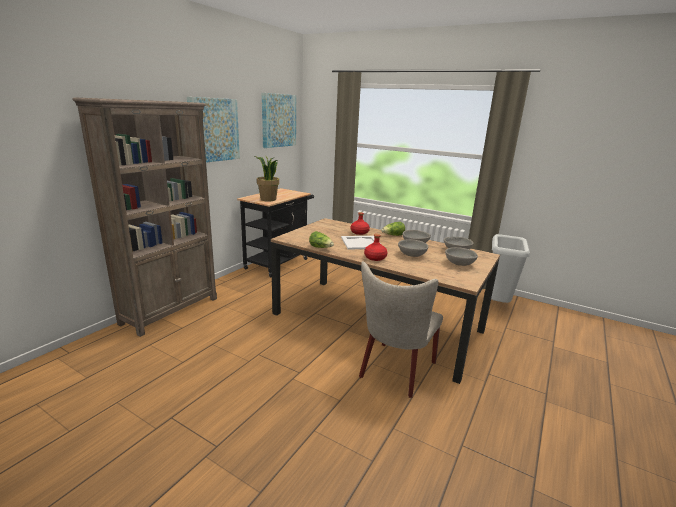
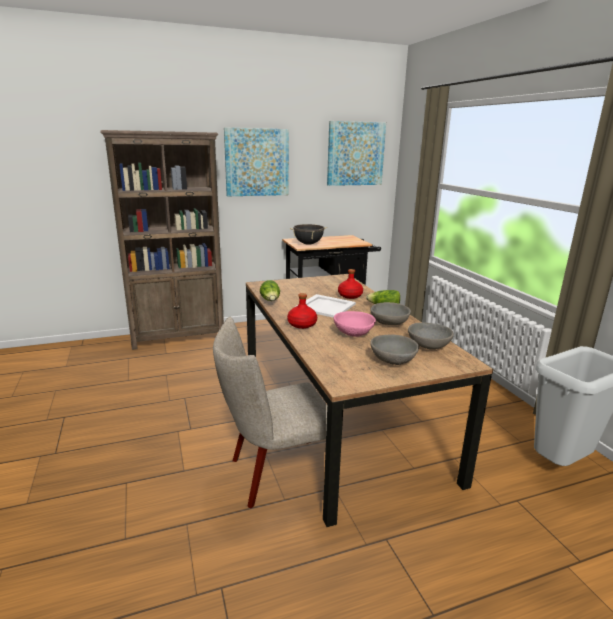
camera: 40 degrees right, 0 degrees up
potted plant [253,155,279,201] -> black cooking pot [290,224,327,245]
grey bowl [398,239,428,257] -> pink bowl [334,311,376,337]

